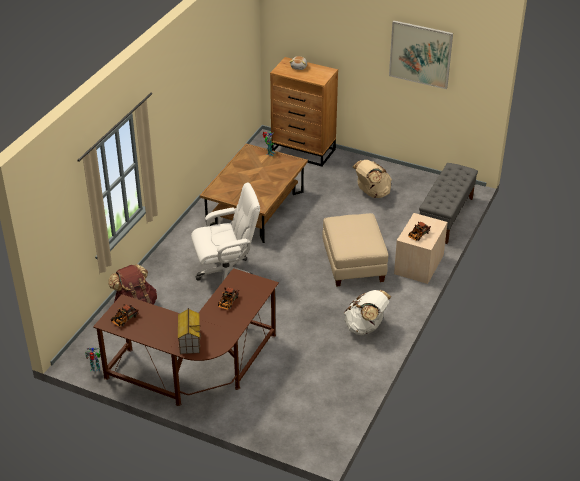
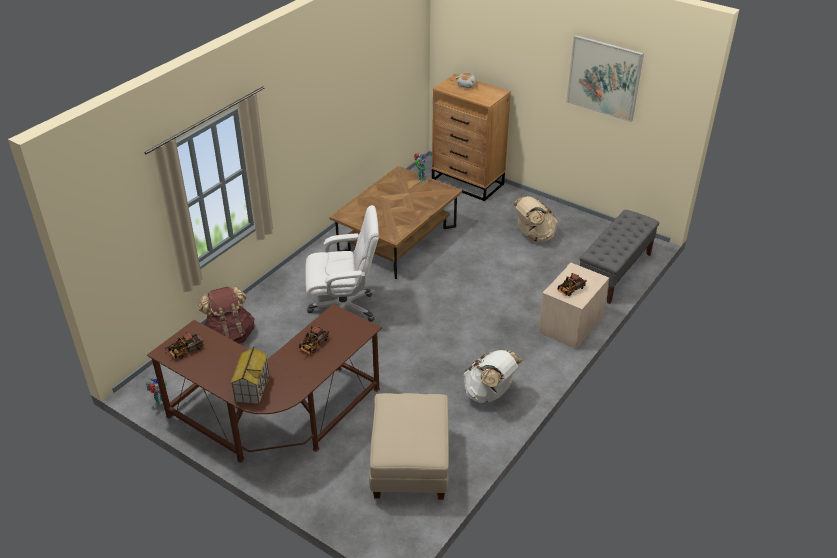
camera: 10 degrees right, 0 degrees up
beige ottoman [322,213,388,287] -> beige ottoman moved to [369,393,449,500]

